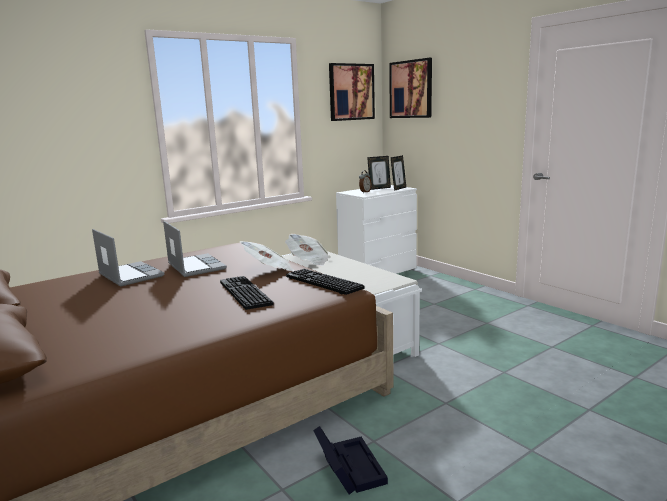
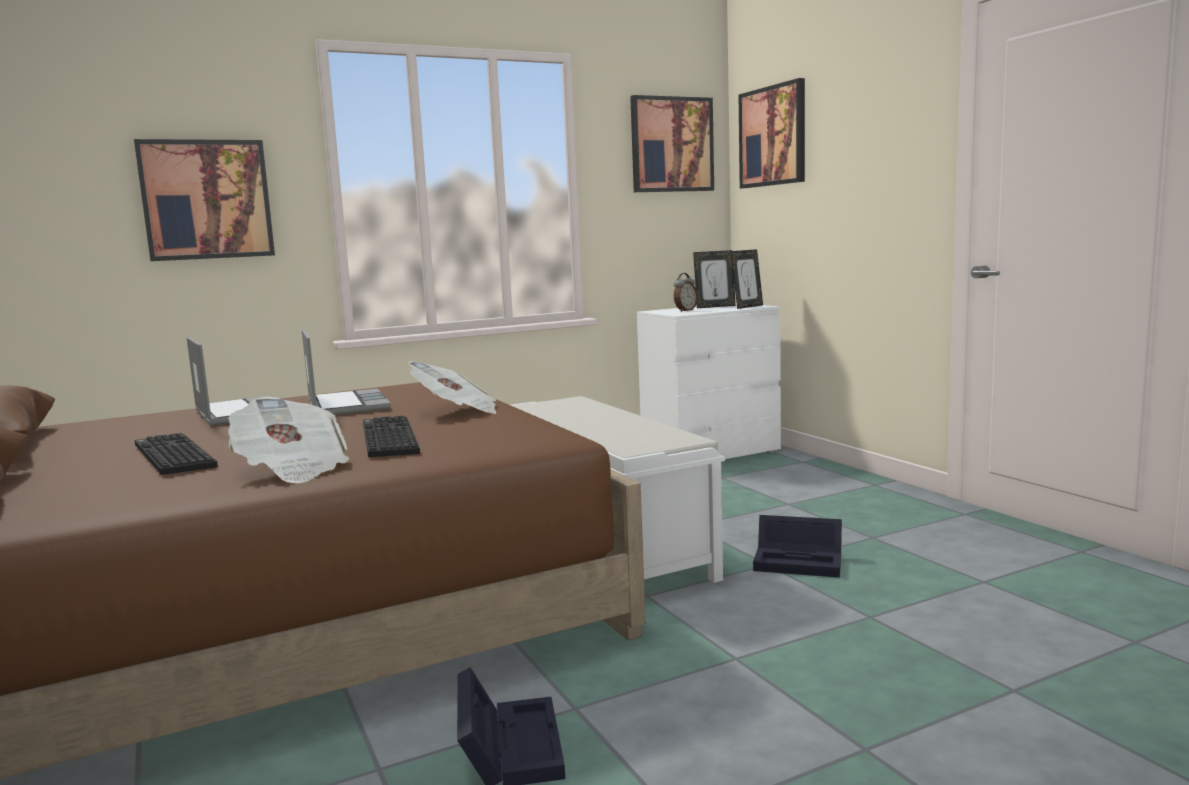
camera: 10 degrees right, 5 degrees down
newspaper [285,234,331,266] -> newspaper moved to [228,397,349,484]
keyboard [286,269,365,295] -> keyboard moved to [135,433,217,475]
none -> picture [134,139,275,261]
none -> black storage box [753,515,842,578]

